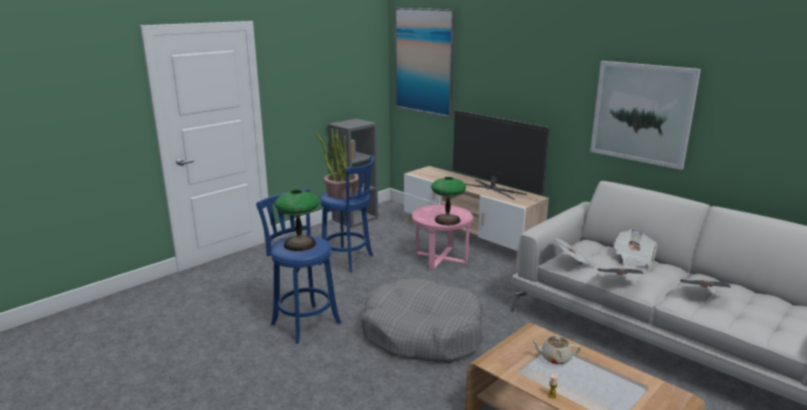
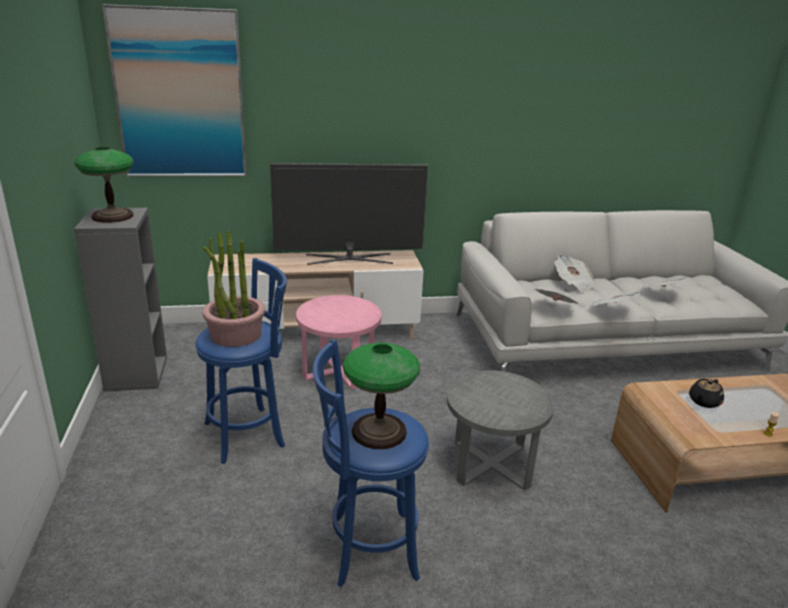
camera: 55 degrees left, 5 degrees up
grey dog bed [361,278,483,363] -> grey side table [447,370,554,490]
table lamp [431,177,466,225] -> table lamp moved to [75,147,134,223]
beige teapot [531,336,581,364] -> black teapot [689,379,724,408]
picture [590,61,701,170] -> none

